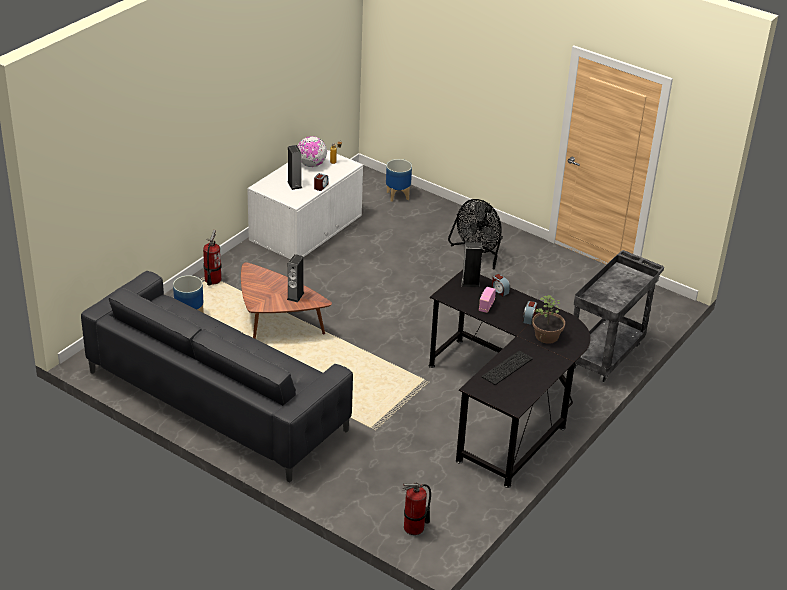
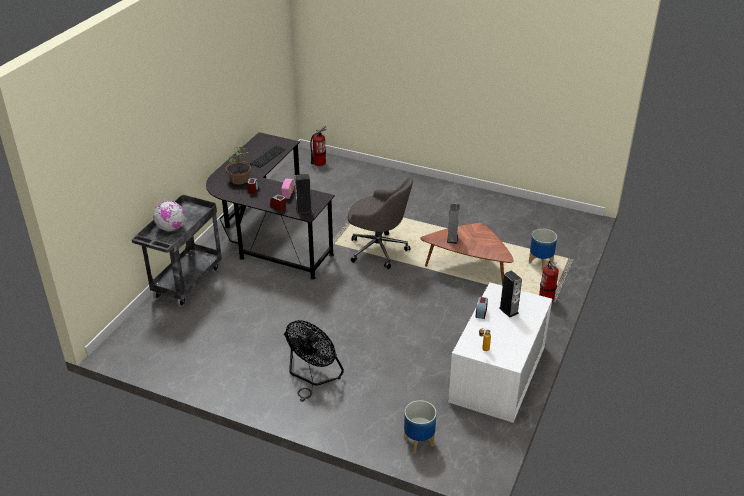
camera: 170 degrees right, 0 degrees up
grey sofa [81,271,353,482] -> none
globe [298,136,327,167] -> globe moved to [153,201,185,232]
none -> grey office chair [348,178,413,269]

